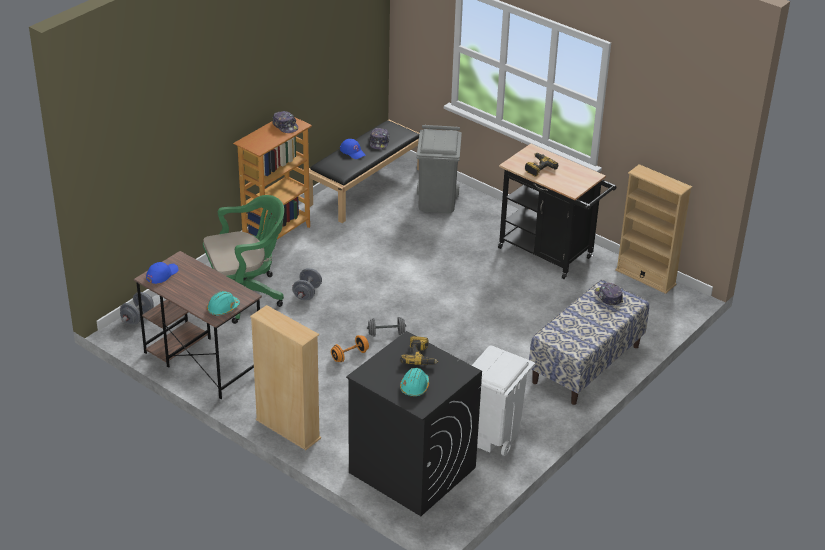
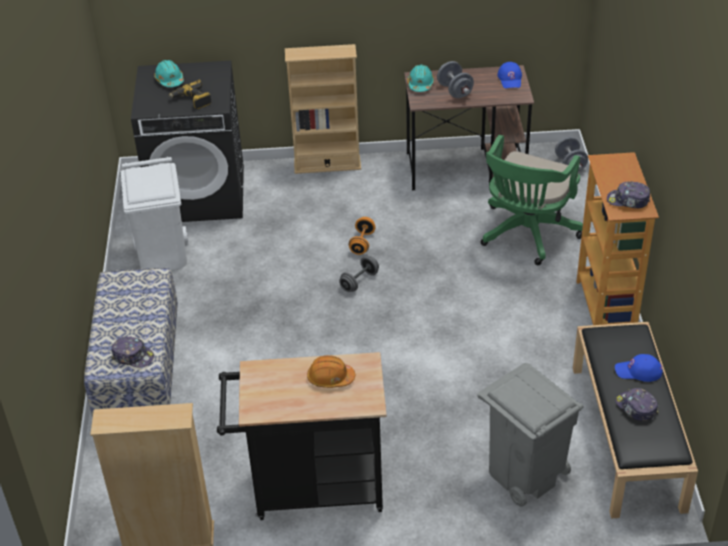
camera: 140 degrees right, 5 degrees up
grey dumbbell [292,268,322,301] -> grey dumbbell moved to [437,61,474,98]
power drill [525,153,558,177] -> orange hard hat [307,355,355,388]

